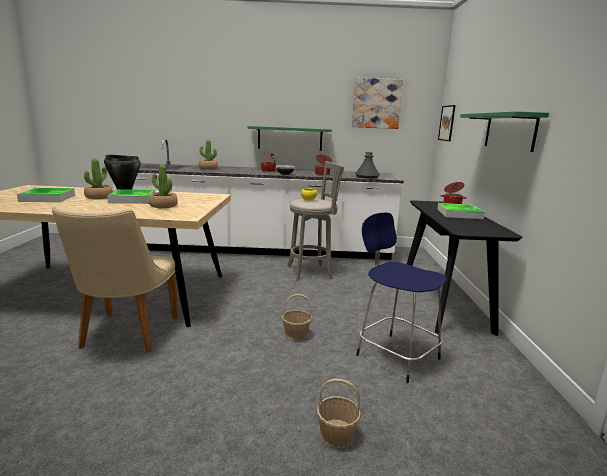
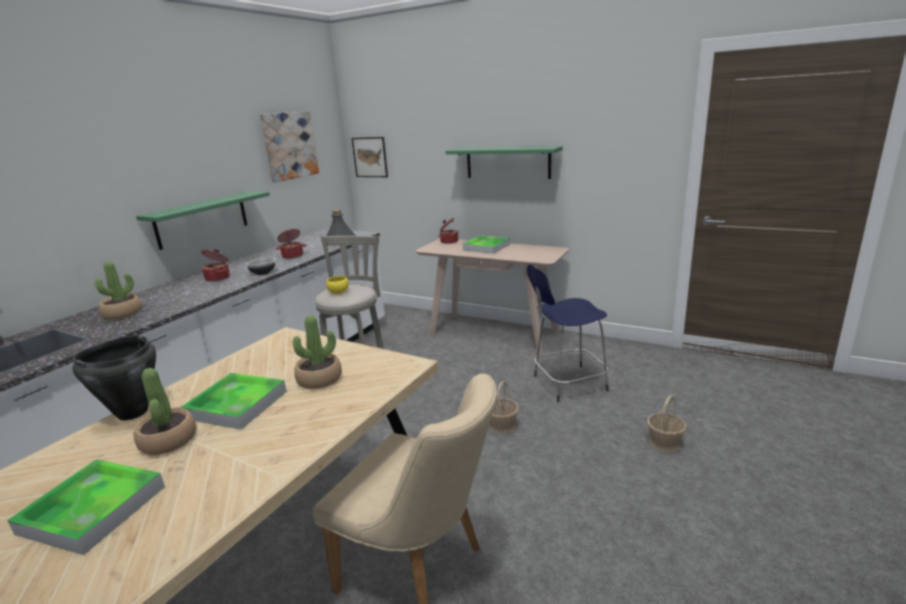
camera: 60 degrees left, 5 degrees up
black console table [407,200,522,336] -> beige console table [416,239,569,355]

